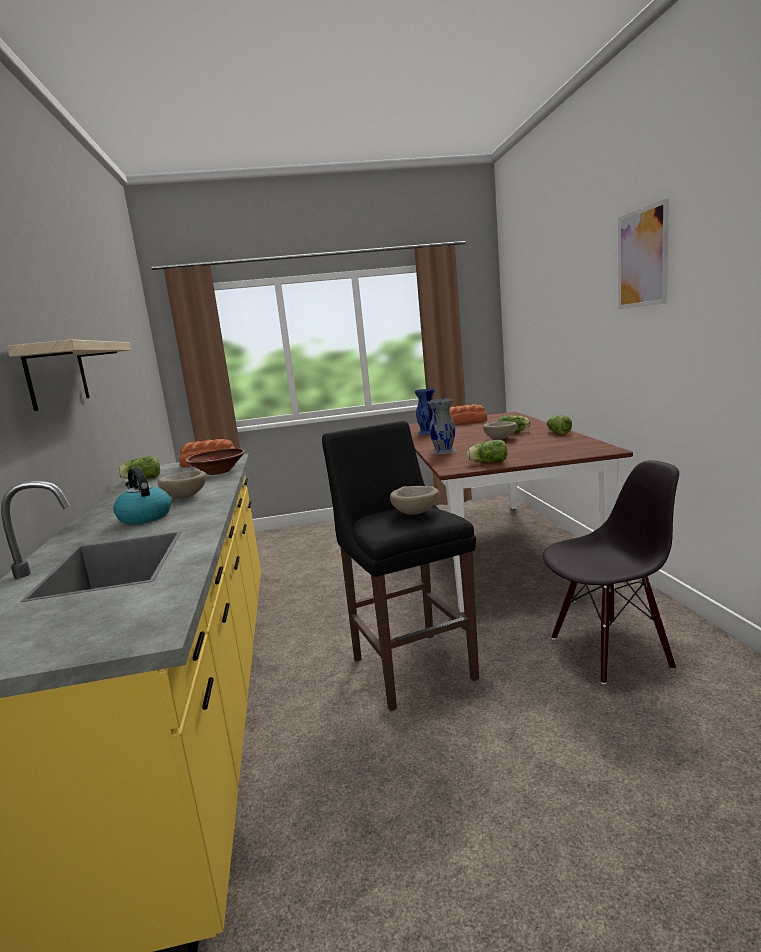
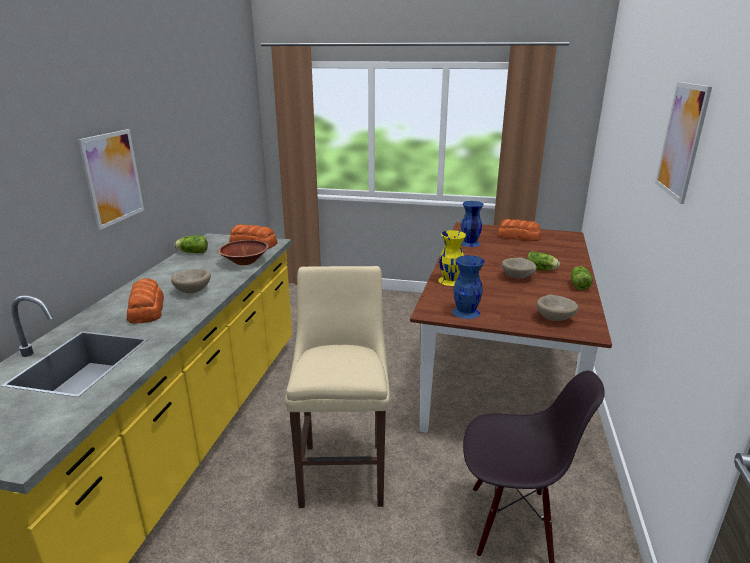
camera: 20 degrees right, 10 degrees up
shelf [7,339,131,411] -> picture [78,129,144,230]
kettle [113,467,171,524] -> bread [127,278,164,324]
black stool [322,421,479,711] -> beige stool [285,266,390,508]
beige bowl [390,486,440,515] -> beige bowl moved to [537,294,579,321]
grey vase [427,399,457,454] -> yellow vase [438,230,466,286]
lettuce [467,440,507,462] -> blue vase [452,255,485,319]

